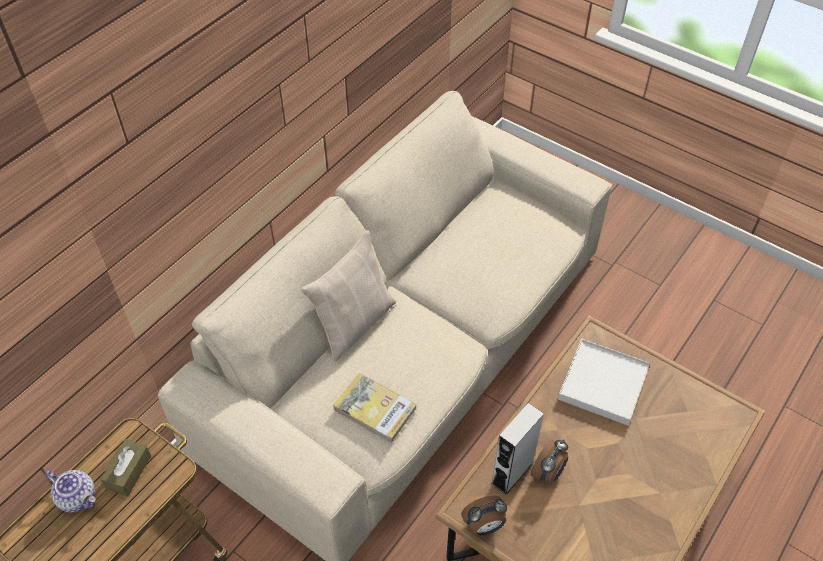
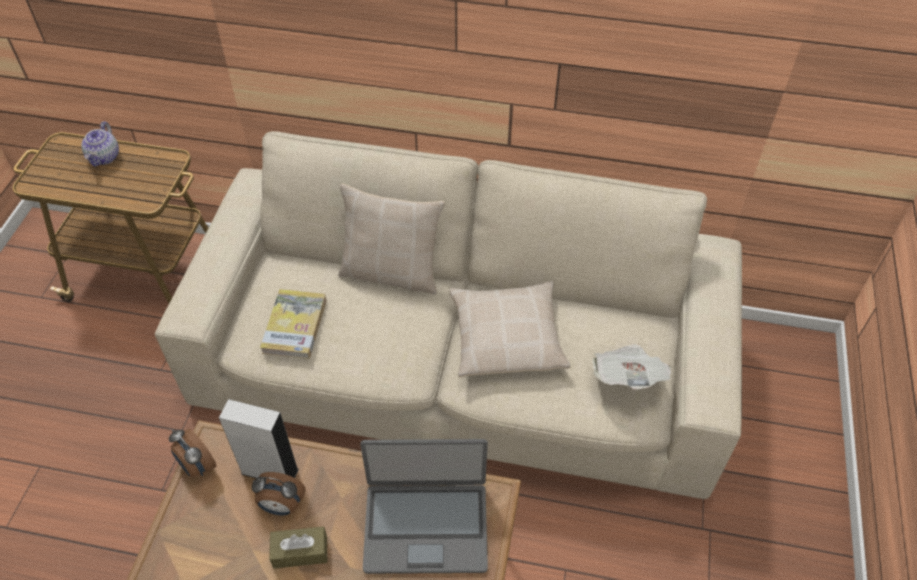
camera: 65 degrees right, 0 degrees up
brown tissue box [100,439,151,496] -> brown tissue box moved to [269,526,327,569]
white tray [558,339,650,426] -> laptop [360,439,488,574]
none -> beige pillow [449,281,571,377]
none -> newspaper [592,344,672,390]

